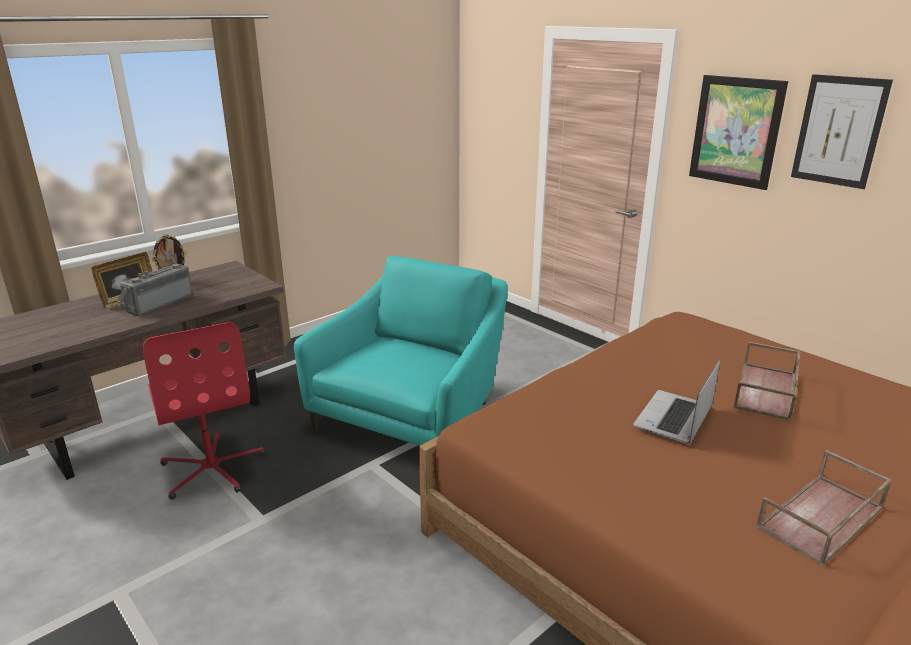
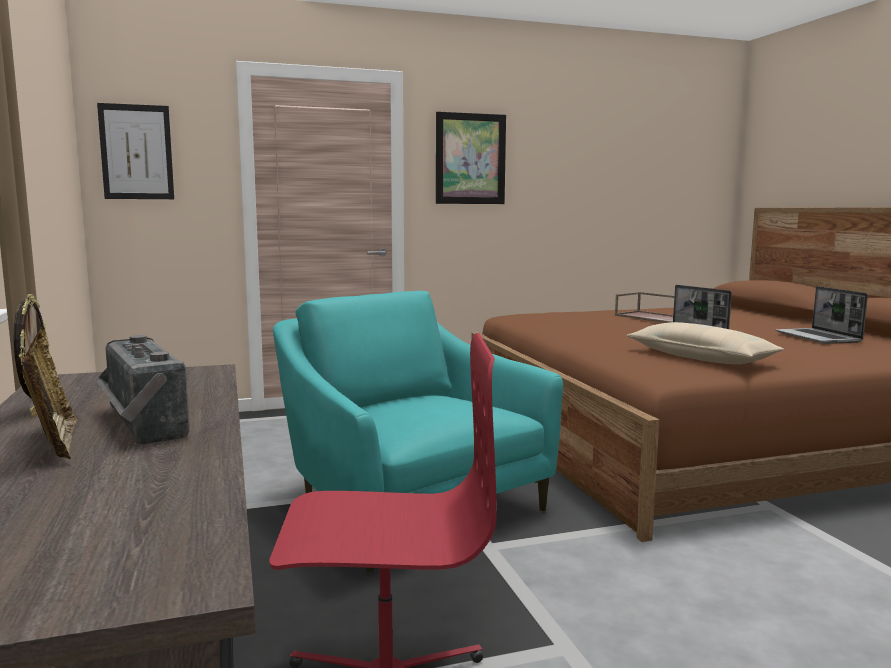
camera: 65 degrees left, 15 degrees down
brown tray [756,450,892,566] -> laptop [775,286,868,344]
picture [791,74,893,189] -> picture moved to [97,103,174,199]
none -> beige pillow [626,322,784,364]

